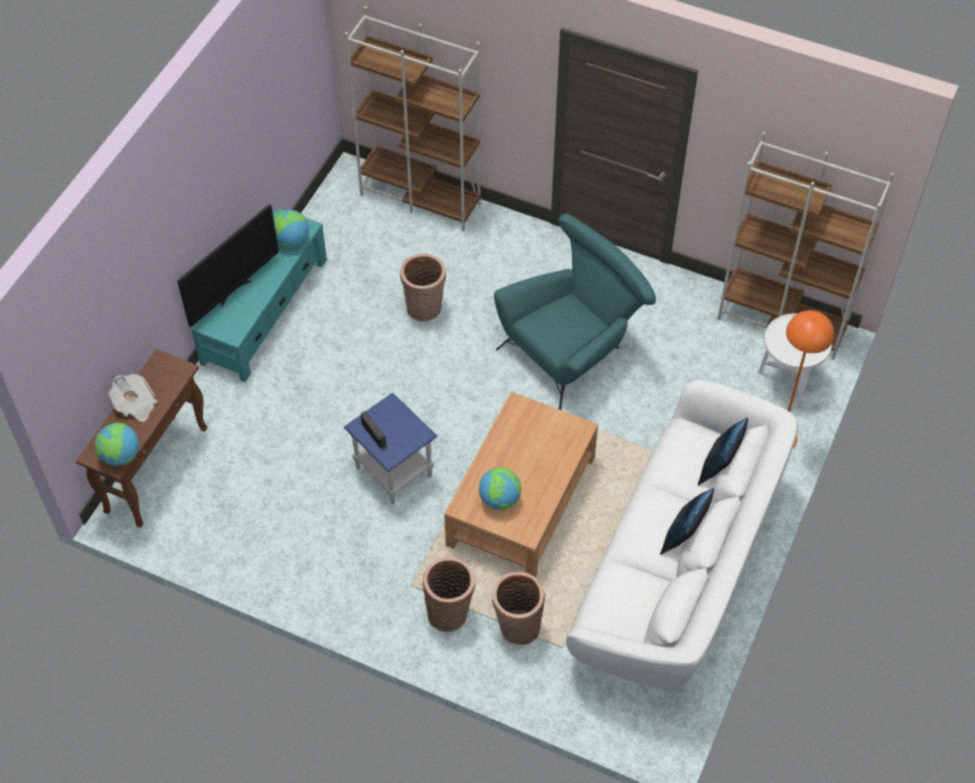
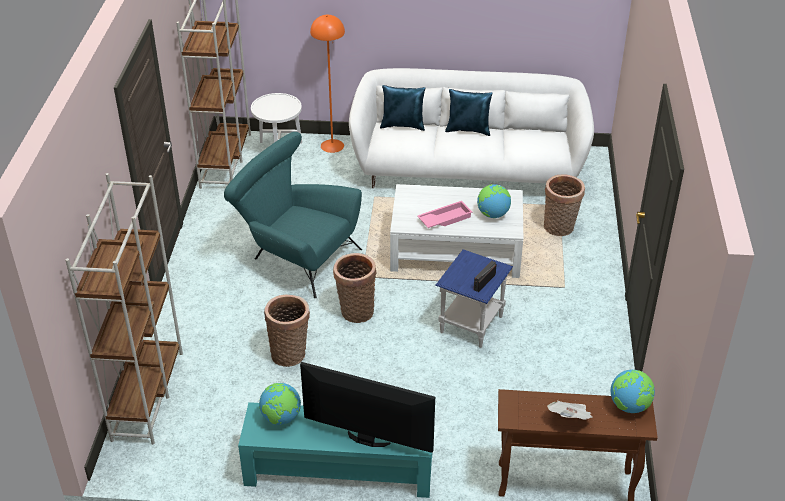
camera: 110 degrees left, 15 degrees down
basket [422,557,475,632] -> basket moved to [333,253,377,323]
brown coffee table [444,392,598,577] -> white coffee table [390,184,523,278]
none -> pink tray [417,201,473,228]

